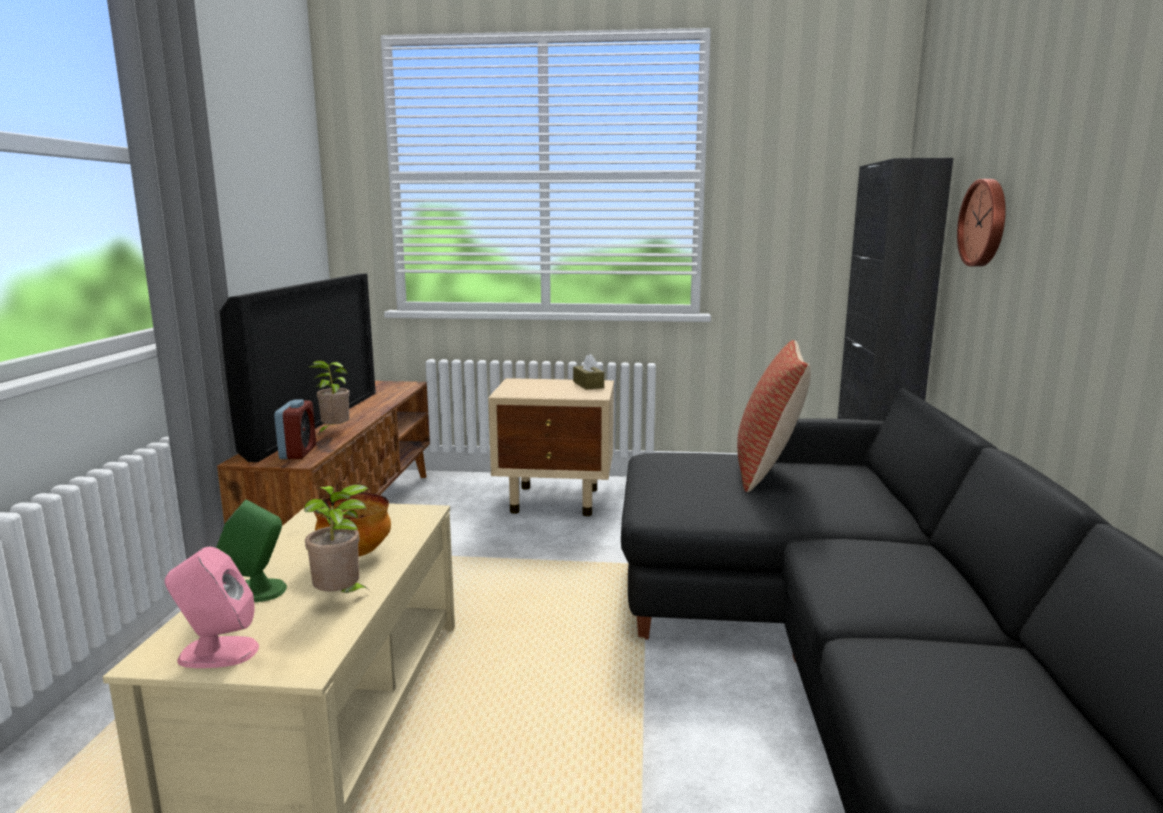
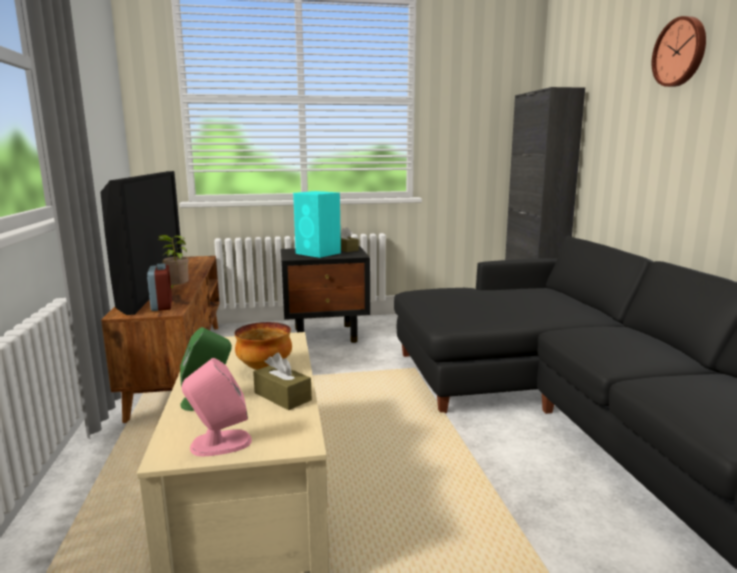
camera: 15 degrees left, 0 degrees up
potted plant [304,484,371,593] -> brown tissue box [253,353,312,410]
beige nightstand [488,378,614,516] -> black nightstand [281,246,370,343]
pillow [737,340,811,492] -> none
wall clock [957,179,1006,267] -> wall clock moved to [652,16,706,87]
none -> turquoise speaker [293,191,341,258]

